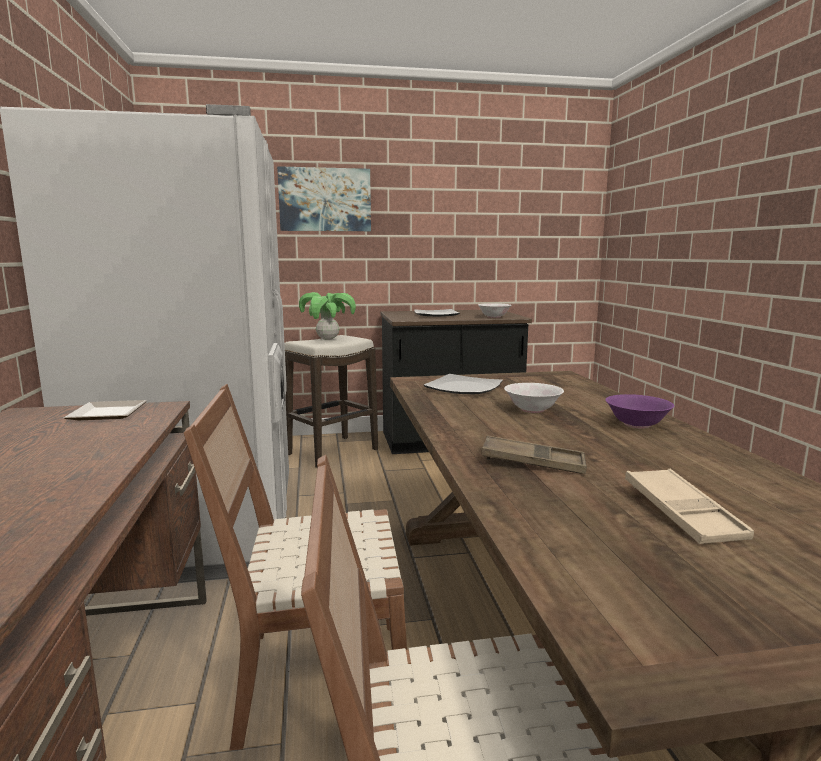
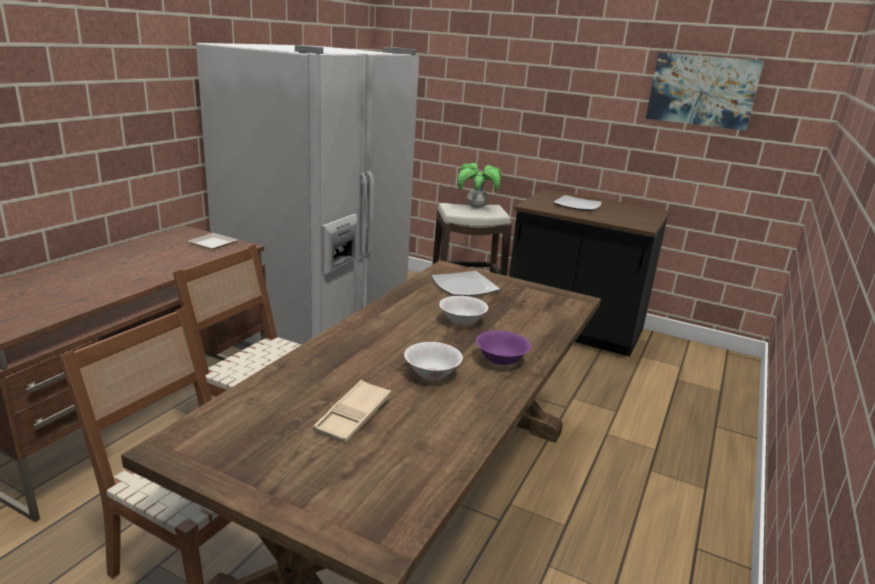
camera: 35 degrees right, 10 degrees up
picture [277,166,371,231] -> picture moved to [646,53,764,131]
white bowl [478,303,511,318] -> white bowl moved to [404,342,463,380]
brown tray [481,436,587,474] -> none

